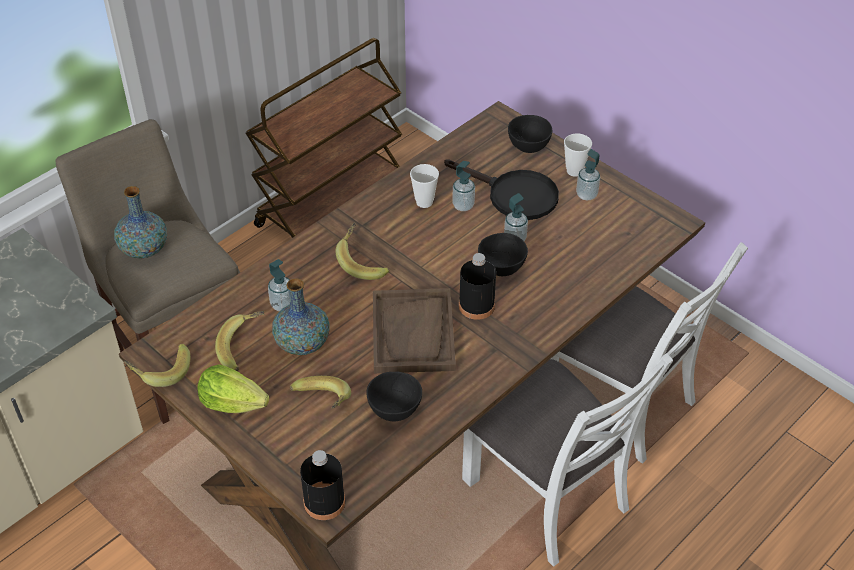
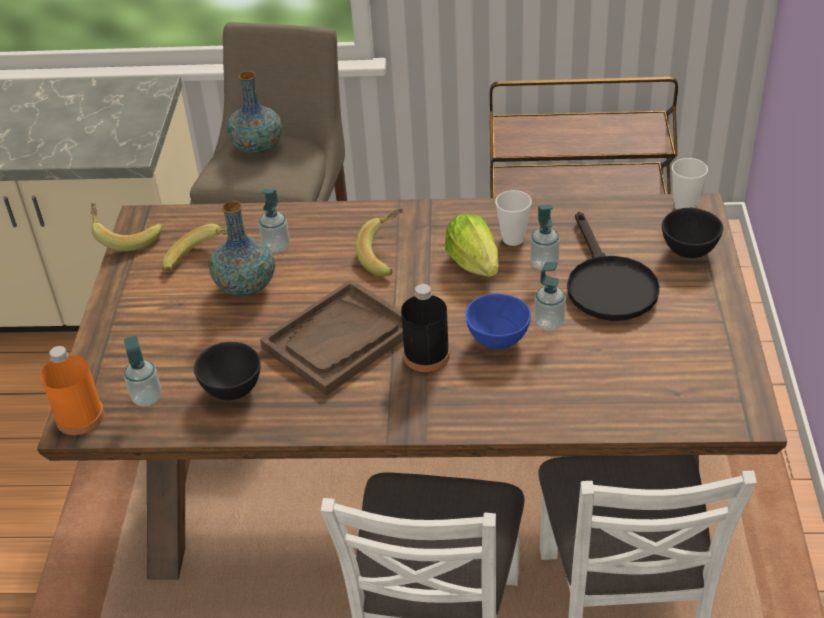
camera: 50 degrees right, 5 degrees down
lettuce [197,364,269,413] -> lettuce moved to [445,214,498,277]
banana [290,376,351,409] -> none
black bottle [300,450,345,520] -> orange bottle [40,346,104,435]
black bowl [478,233,528,276] -> blue bowl [465,293,531,349]
cup [564,133,592,177] -> cup moved to [672,158,708,209]
soap dispenser [576,149,600,200] -> soap dispenser moved to [124,336,161,406]

